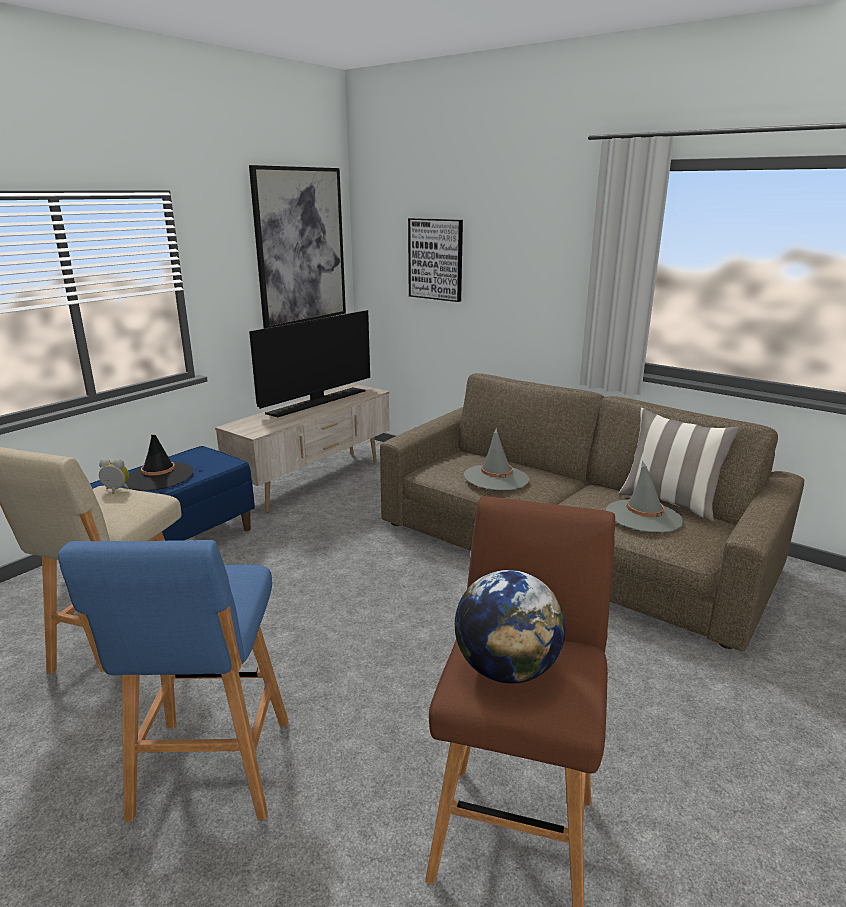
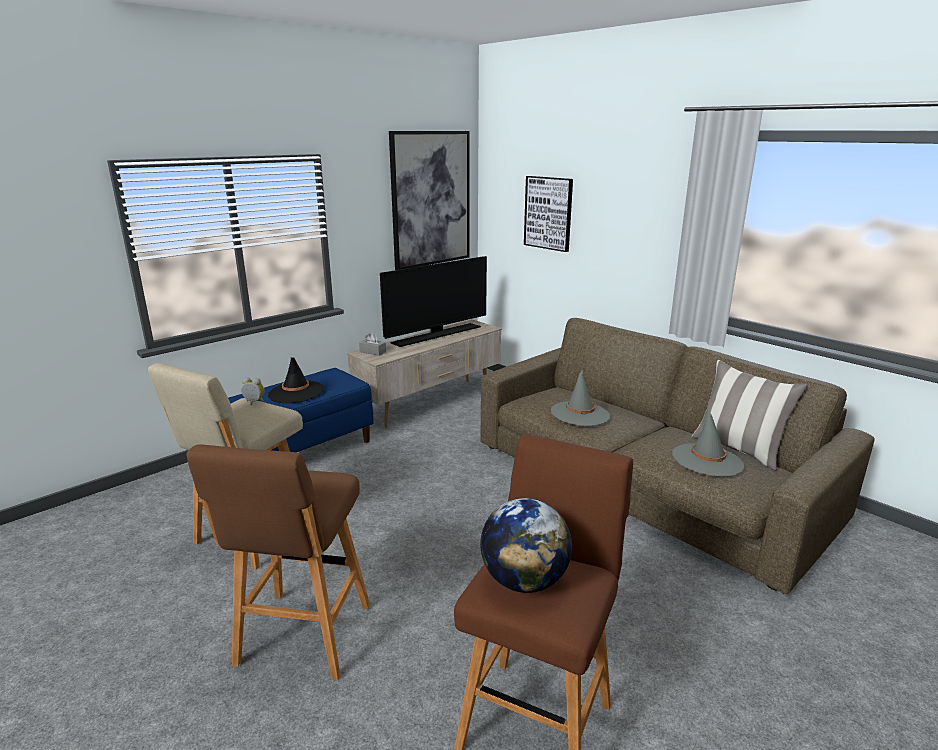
camera: 10 degrees right, 0 degrees up
blue stool [58,540,289,822] -> brown stool [187,444,370,680]
none -> grey tissue box [359,333,386,356]

